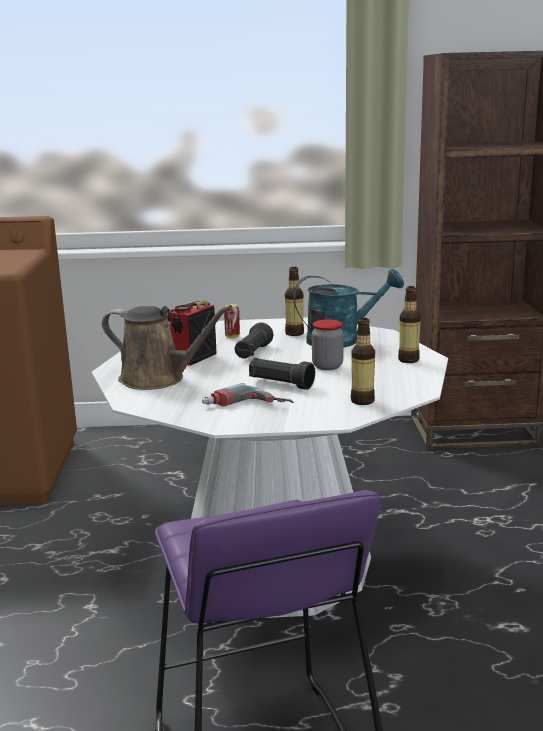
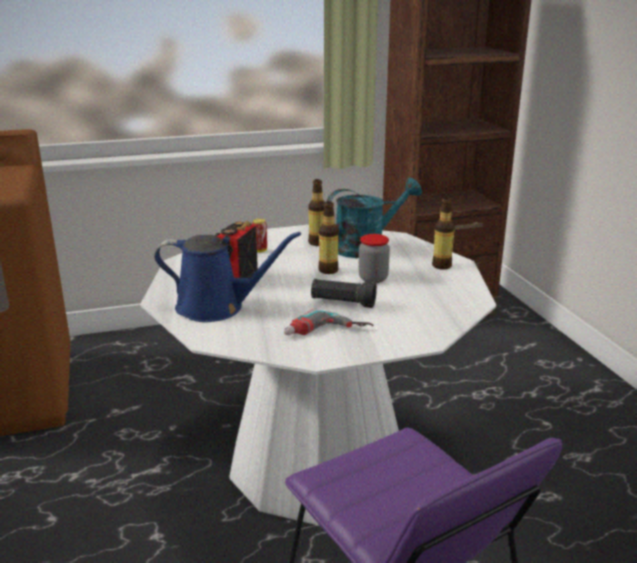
camera: 15 degrees left, 5 degrees up
brown watering can [102,305,232,390] -> blue watering can [154,232,301,322]
black flashlight [235,322,273,359] -> none
bottle [351,318,375,405] -> bottle moved to [318,201,339,274]

